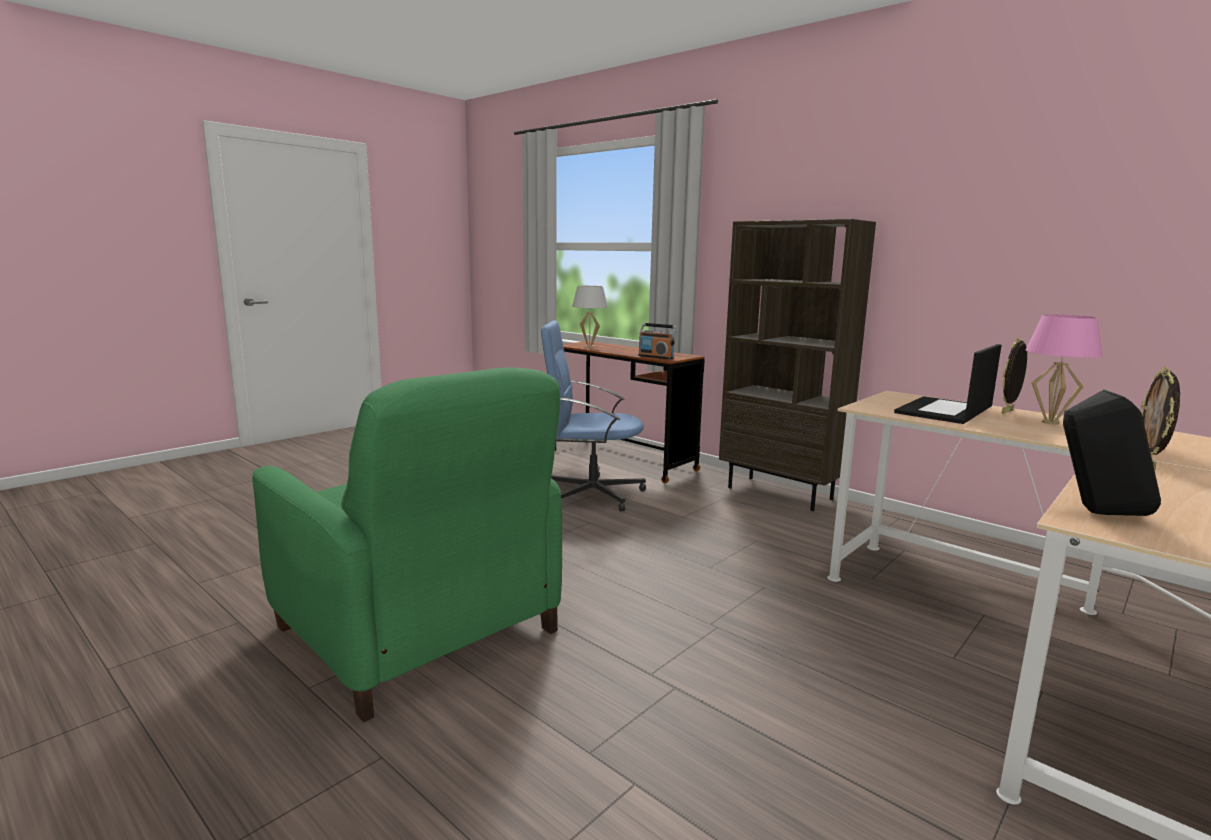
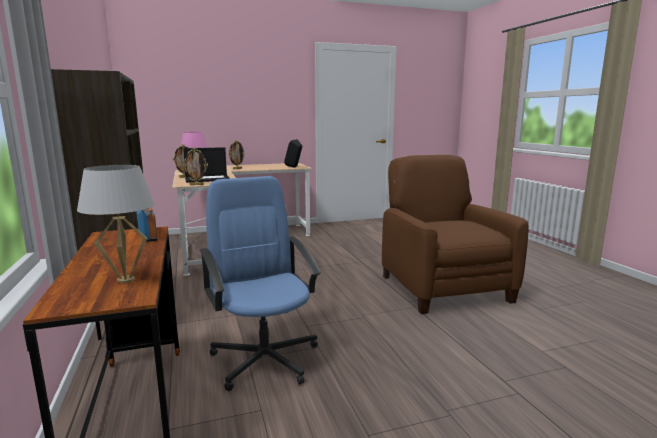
camera: 150 degrees left, 0 degrees up
green armchair [252,367,562,722] -> brown armchair [382,155,529,314]
blue office chair [541,320,646,511] -> blue office chair turned 150 degrees counterclockwise [199,176,321,391]
none -> picture frame [183,148,208,185]

